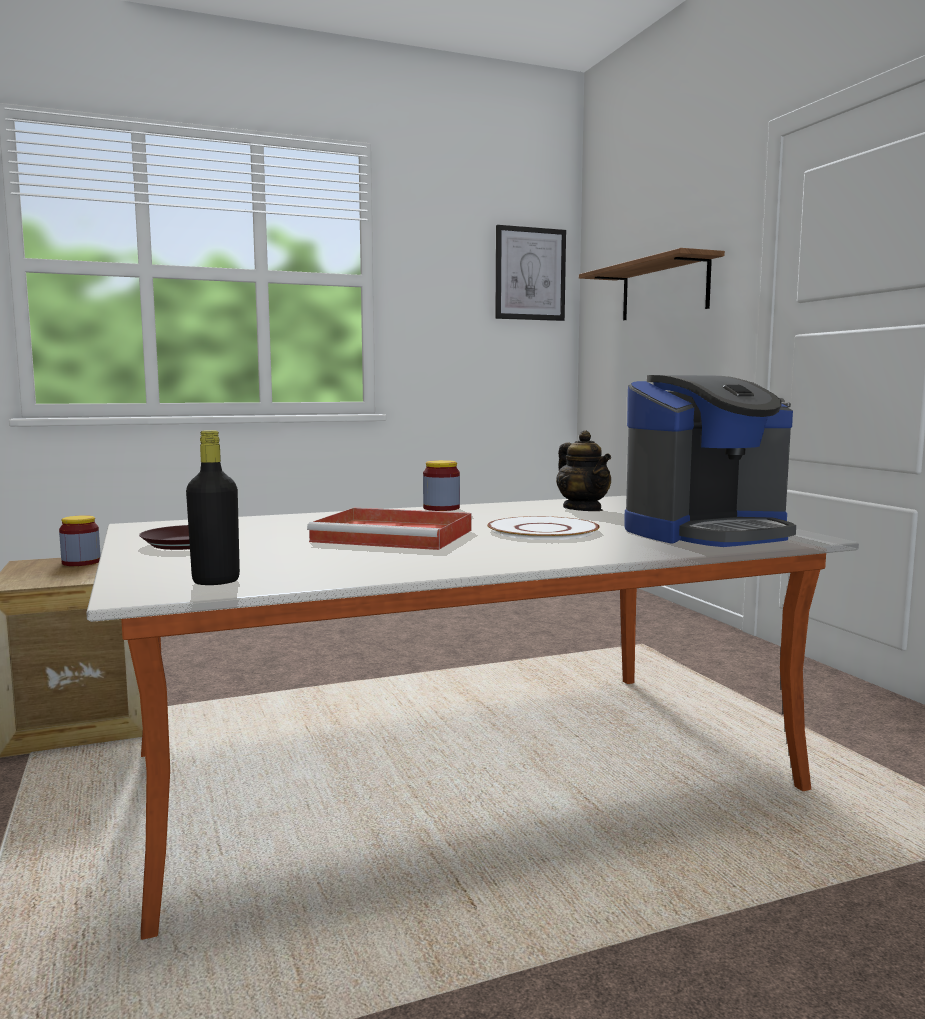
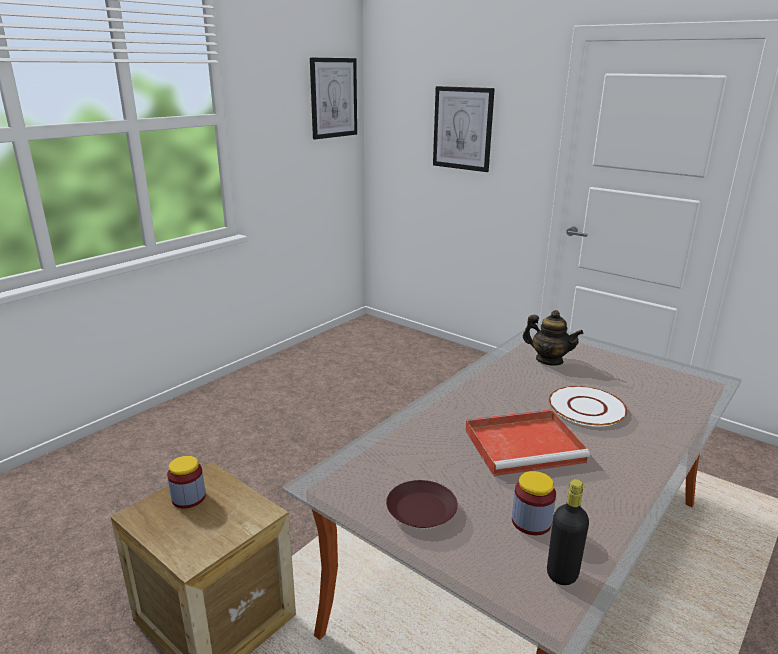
camera: 30 degrees left, 15 degrees up
jar [423,460,460,511] -> jar moved to [512,471,556,535]
shelf [579,248,725,320] -> picture [433,86,495,172]
coffee machine [624,375,796,547] -> none

